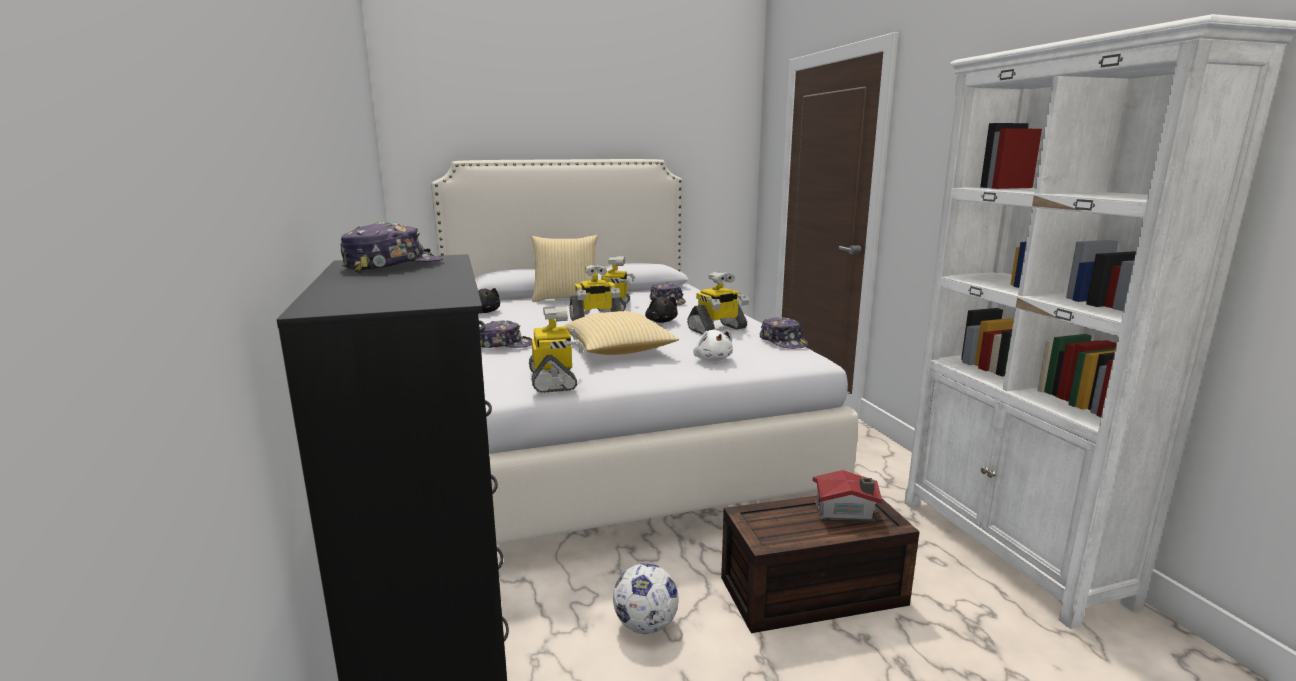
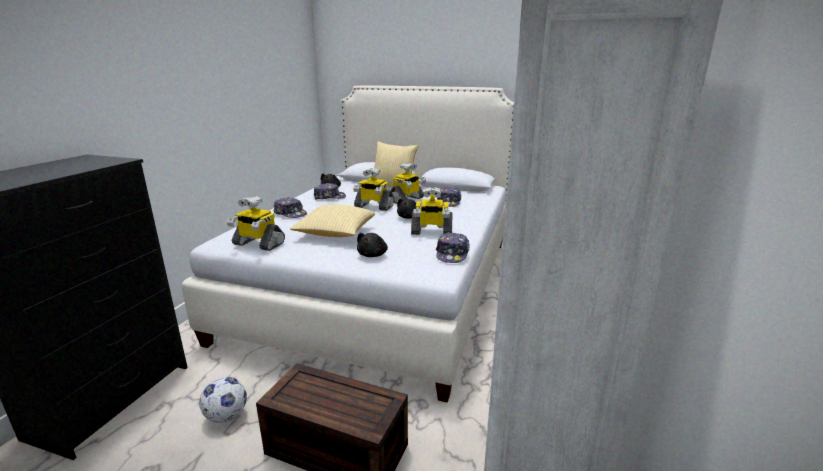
camera: 35 degrees right, 5 degrees up
cap [340,222,443,273] -> cap moved to [314,183,346,200]
toy robot [529,305,584,393] -> toy robot turned 90 degrees clockwise [227,196,285,251]
white plush toy [693,330,733,362] -> black plush toy [357,233,388,257]
toy house [813,470,882,523] -> none

